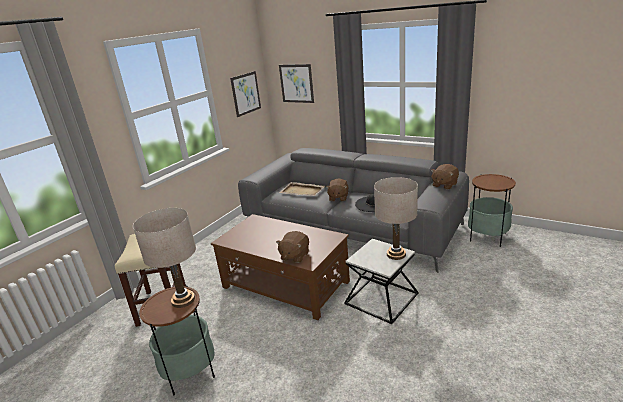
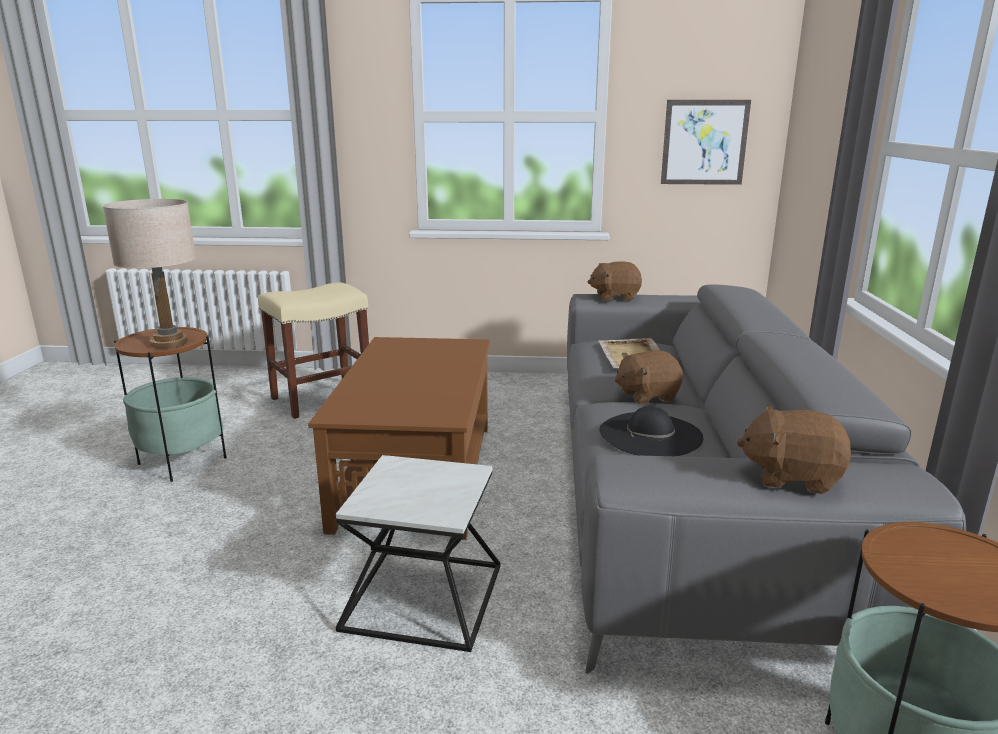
camera: 60 degrees right, 5 degrees down
brown plush toy [276,231,309,263] -> brown plush toy moved to [588,261,642,301]
picture [279,64,314,103] -> none
beige table lamp [374,177,418,260] -> none

